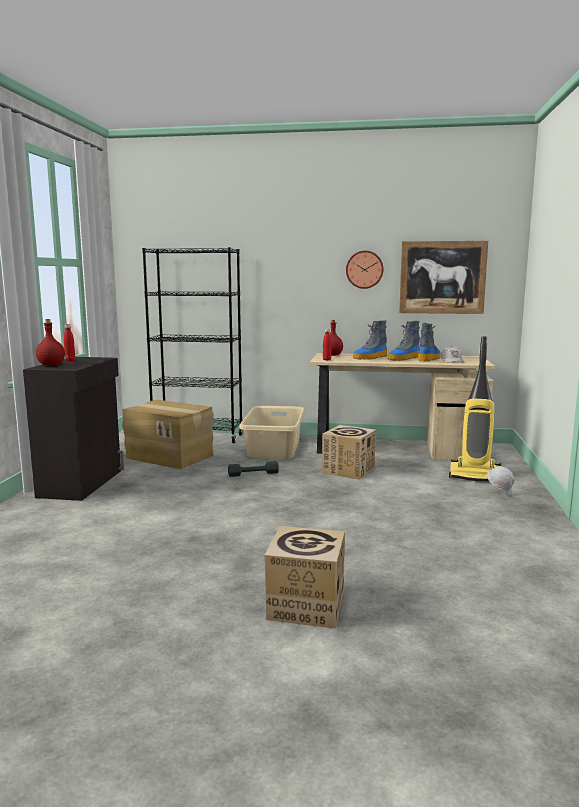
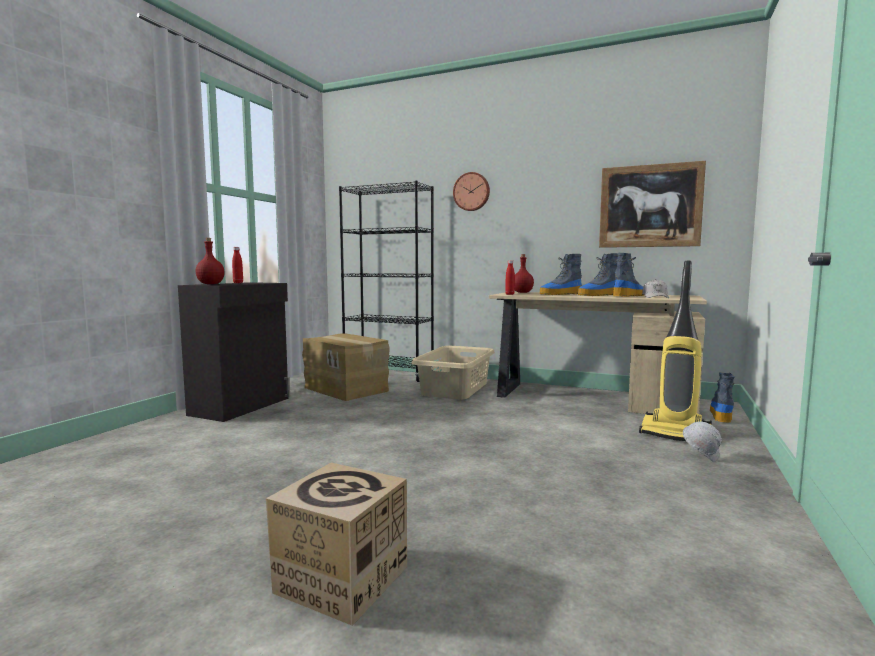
camera: 15 degrees right, 5 degrees down
grey dumbbell [228,461,279,477] -> none
cardboard box [322,425,376,480] -> none
wall clock [346,251,384,289] -> wall clock moved to [453,172,490,211]
none -> boot [710,372,735,423]

